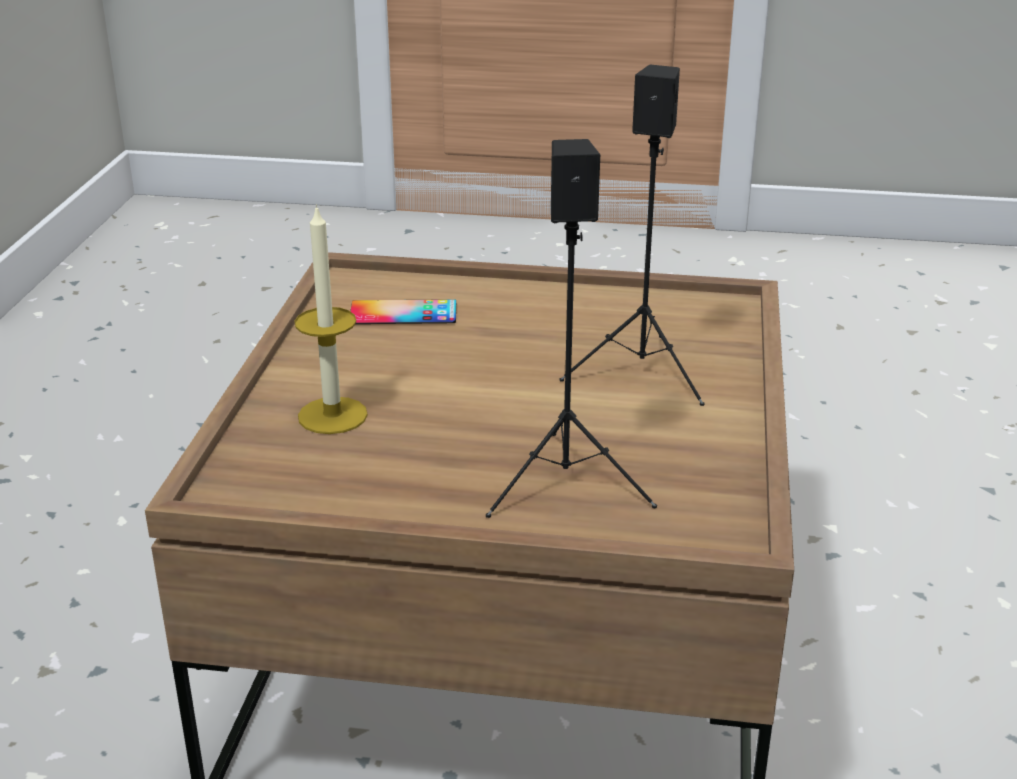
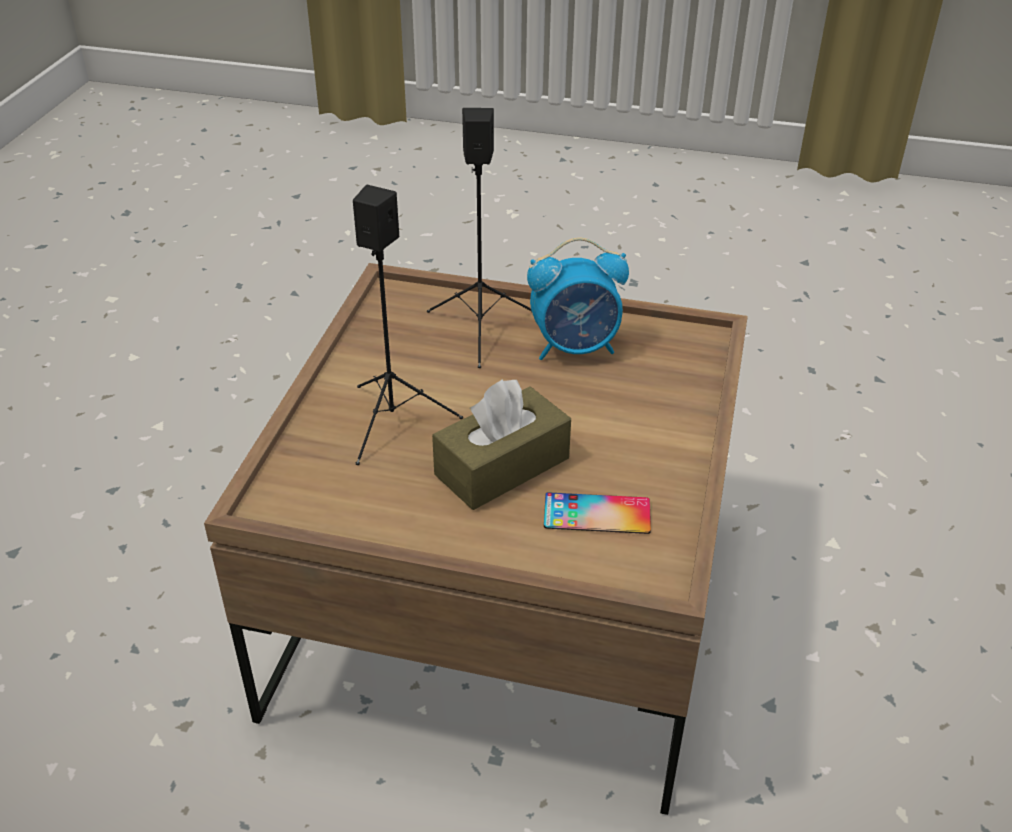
camera: 175 degrees left, 10 degrees up
candle [295,204,368,434] -> none
none -> brown tissue box [432,379,571,510]
none -> alarm clock [527,237,629,360]

